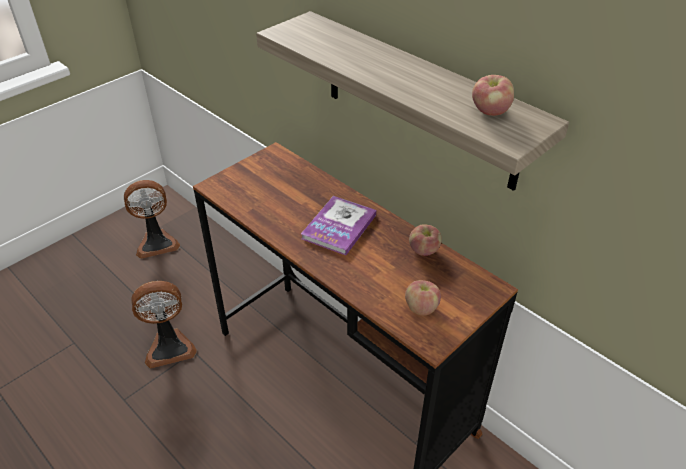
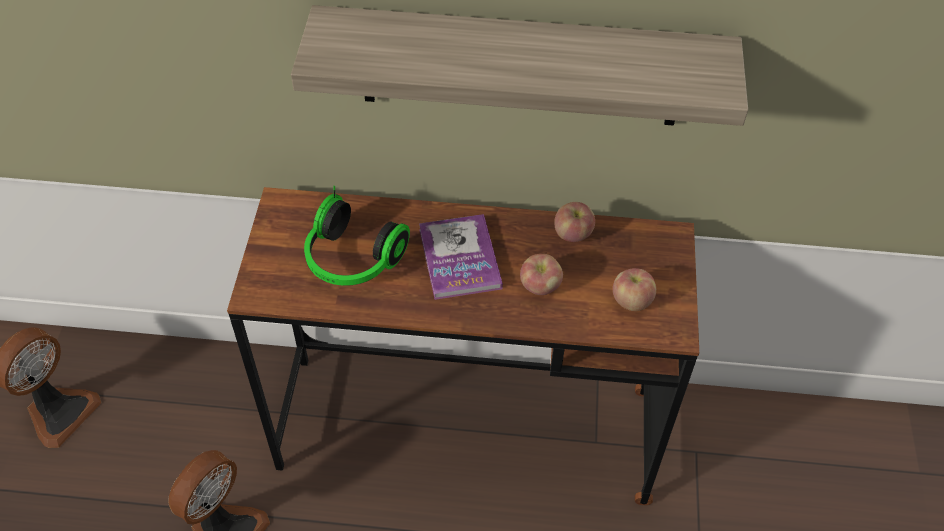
camera: 40 degrees left, 10 degrees up
apple [472,75,514,116] -> apple moved to [520,254,563,295]
none -> headphones [304,186,410,286]

